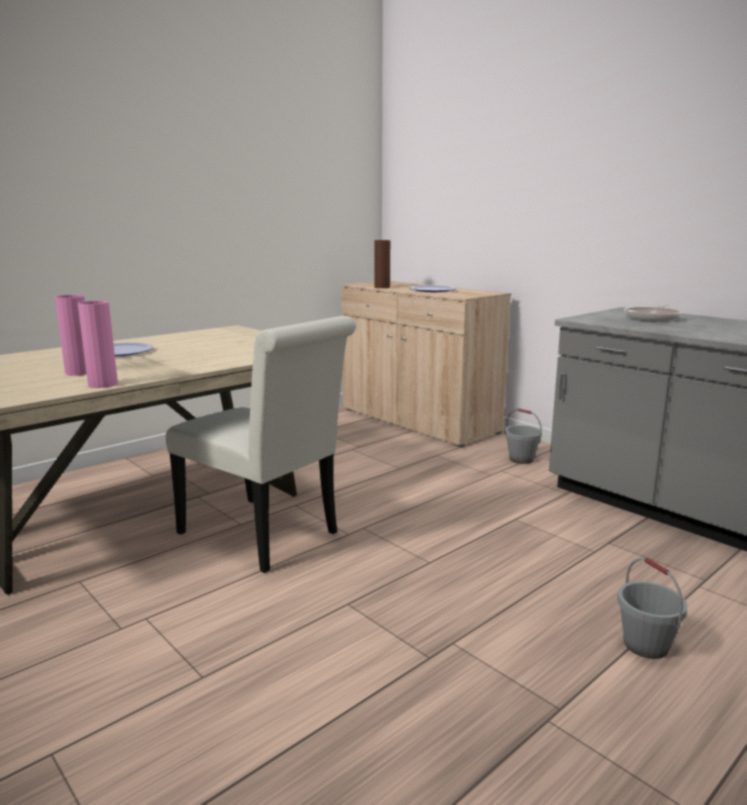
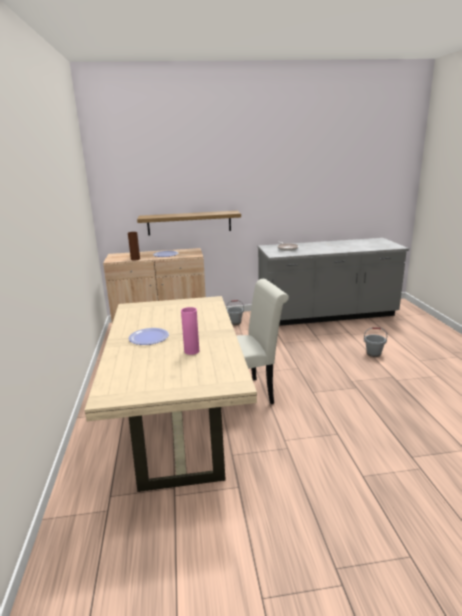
camera: 55 degrees left, 5 degrees up
pink vase [78,301,118,388] -> none
none -> shelf [137,211,241,236]

